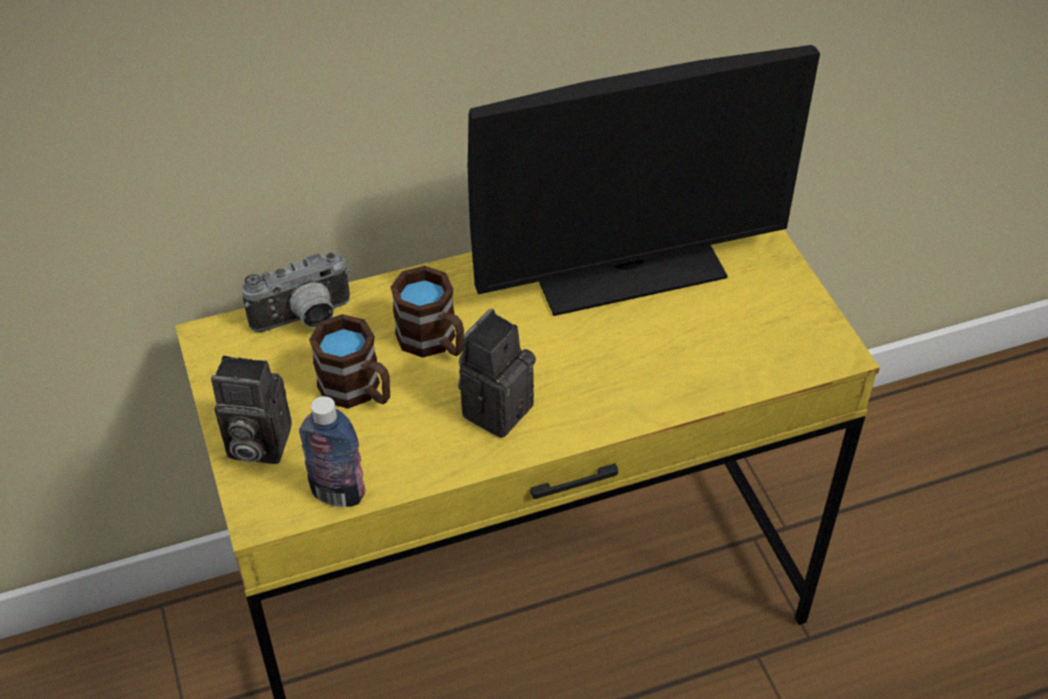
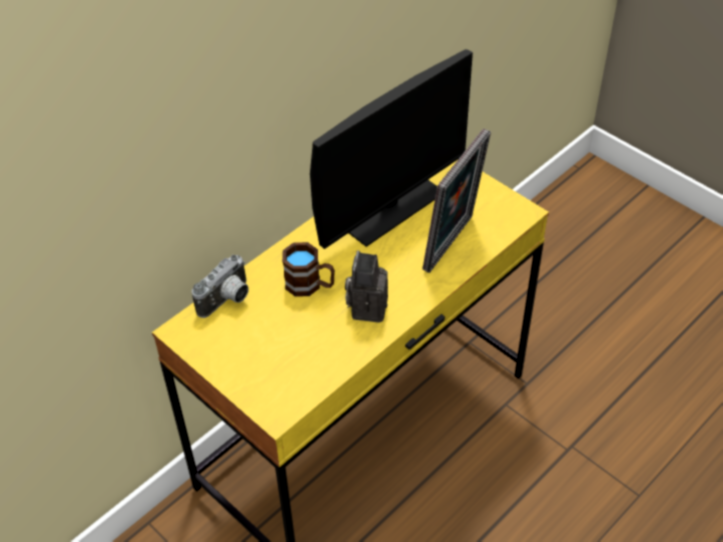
camera: 25 degrees left, 0 degrees up
camera [211,356,292,464] -> none
bottle [299,396,366,507] -> none
brown mug [309,314,390,409] -> none
none -> picture frame [423,128,491,273]

